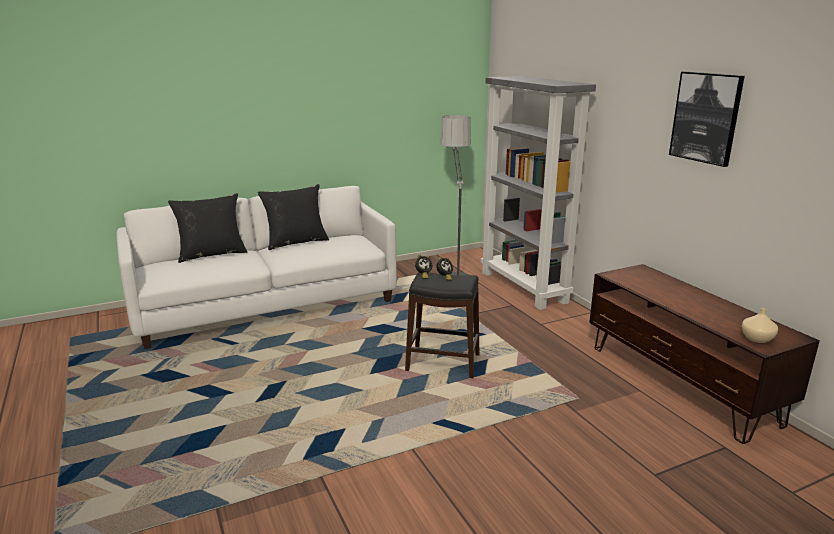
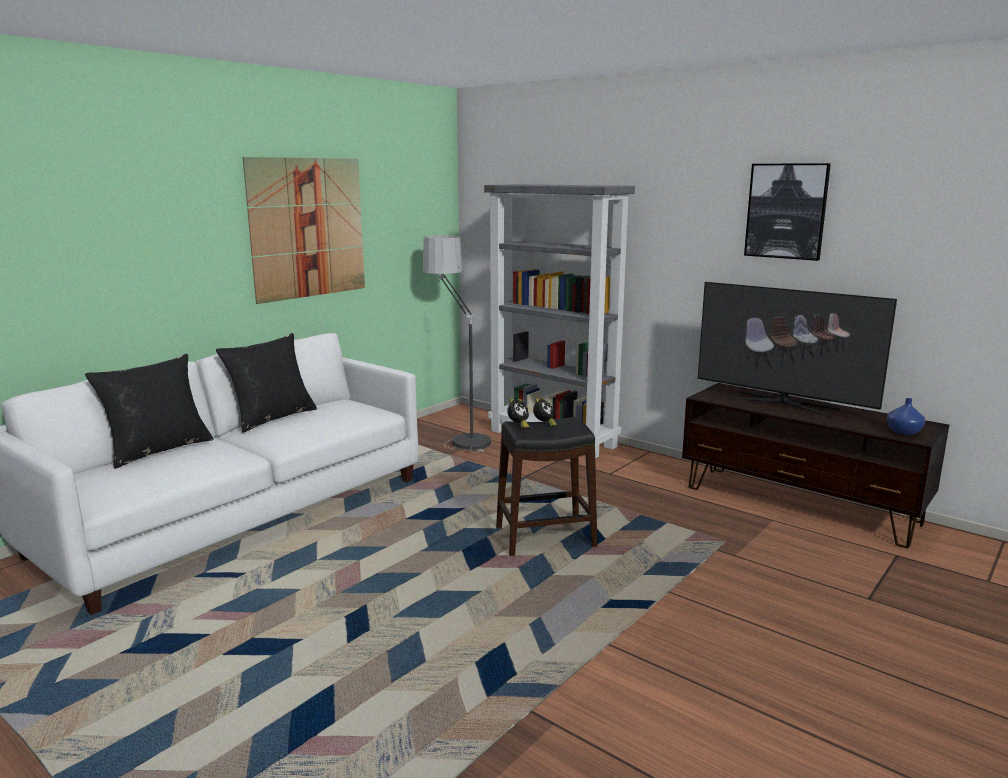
camera: 25 degrees left, 5 degrees down
beige vase [742,308,778,343] -> blue vase [887,398,925,435]
none -> picture [243,157,365,304]
none -> television [698,282,897,418]

